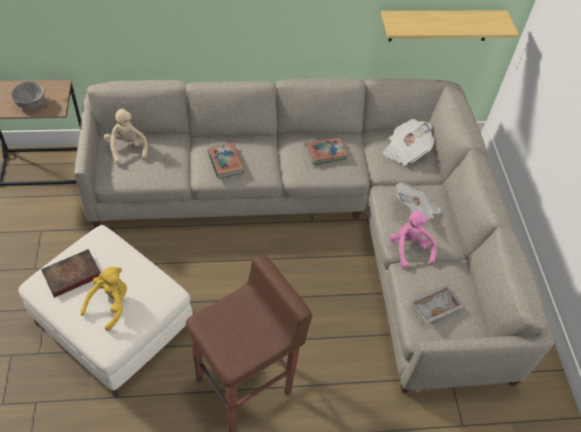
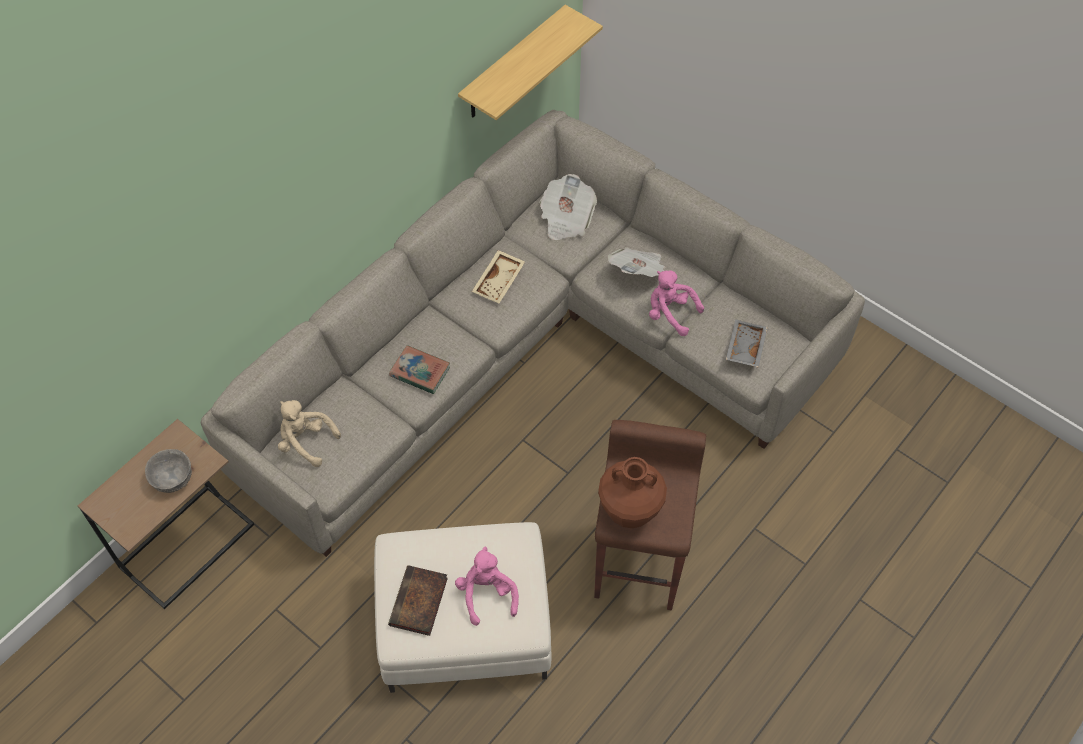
camera: 40 degrees left, 5 degrees up
yellow plush toy [81,267,127,331] -> pink plush toy [455,546,519,626]
book [305,137,348,165] -> beige tray [472,250,525,303]
none -> brown vase [598,457,667,528]

